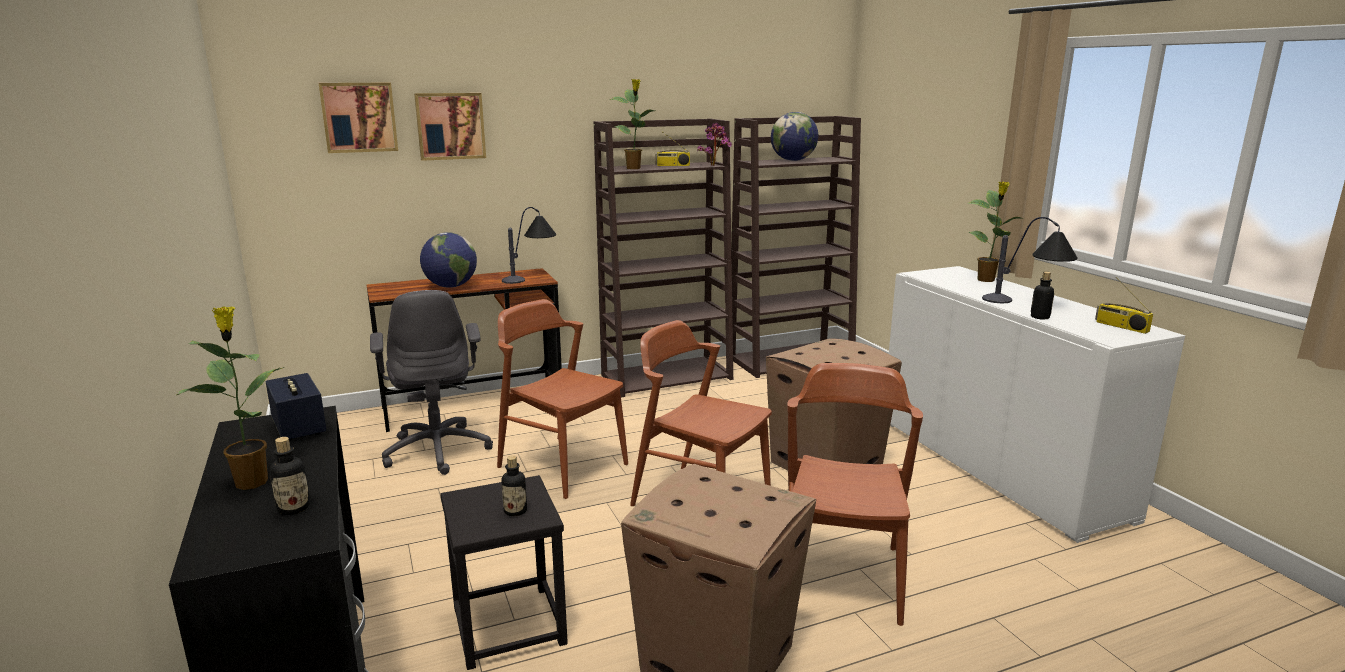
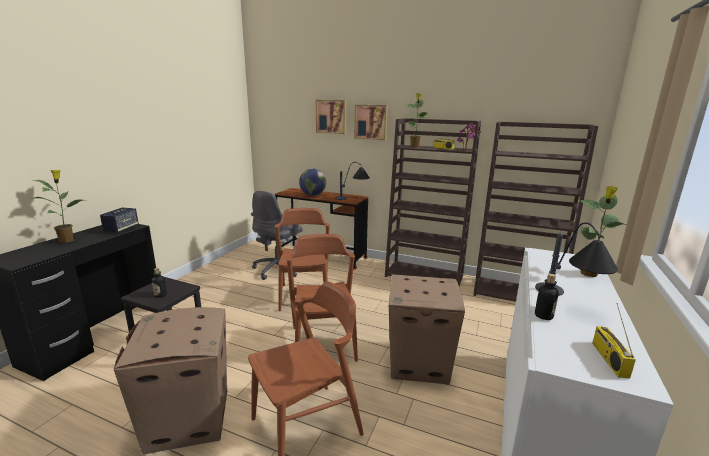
camera: 45 degrees right, 0 degrees up
bottle [270,437,310,515] -> none
picture [319,83,398,153] -> picture moved to [354,105,388,140]
globe [771,112,818,161] -> none

